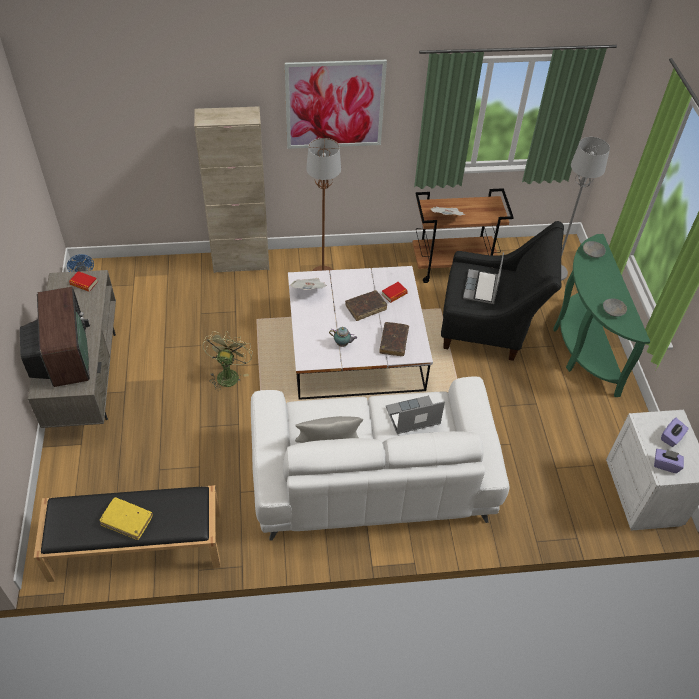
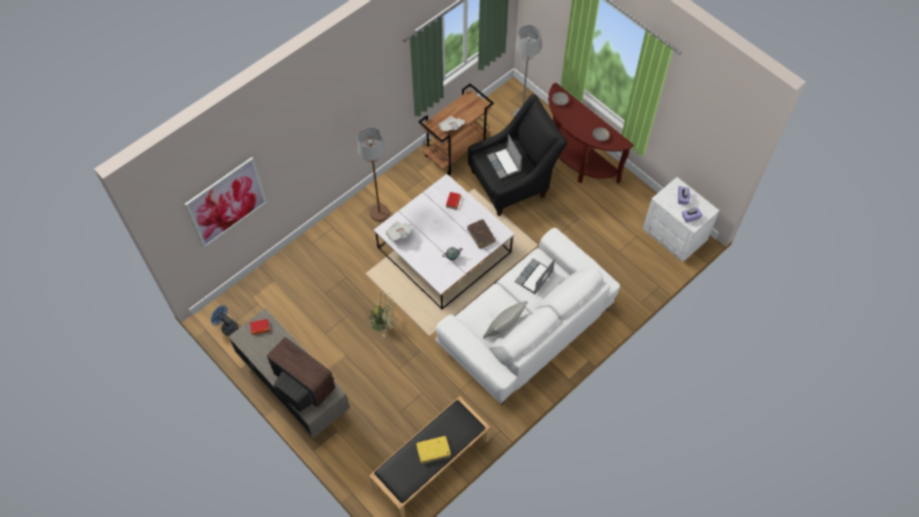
camera: 35 degrees left, 10 degrees up
beige cabinet [194,106,269,273] -> none
green fan [203,331,253,391] -> green fan turned 120 degrees clockwise [366,293,395,337]
picture [285,60,387,149] -> picture moved to [185,157,267,248]
brown book [345,290,387,321] -> none
green console table [553,234,650,397] -> brown console table [548,82,634,184]

